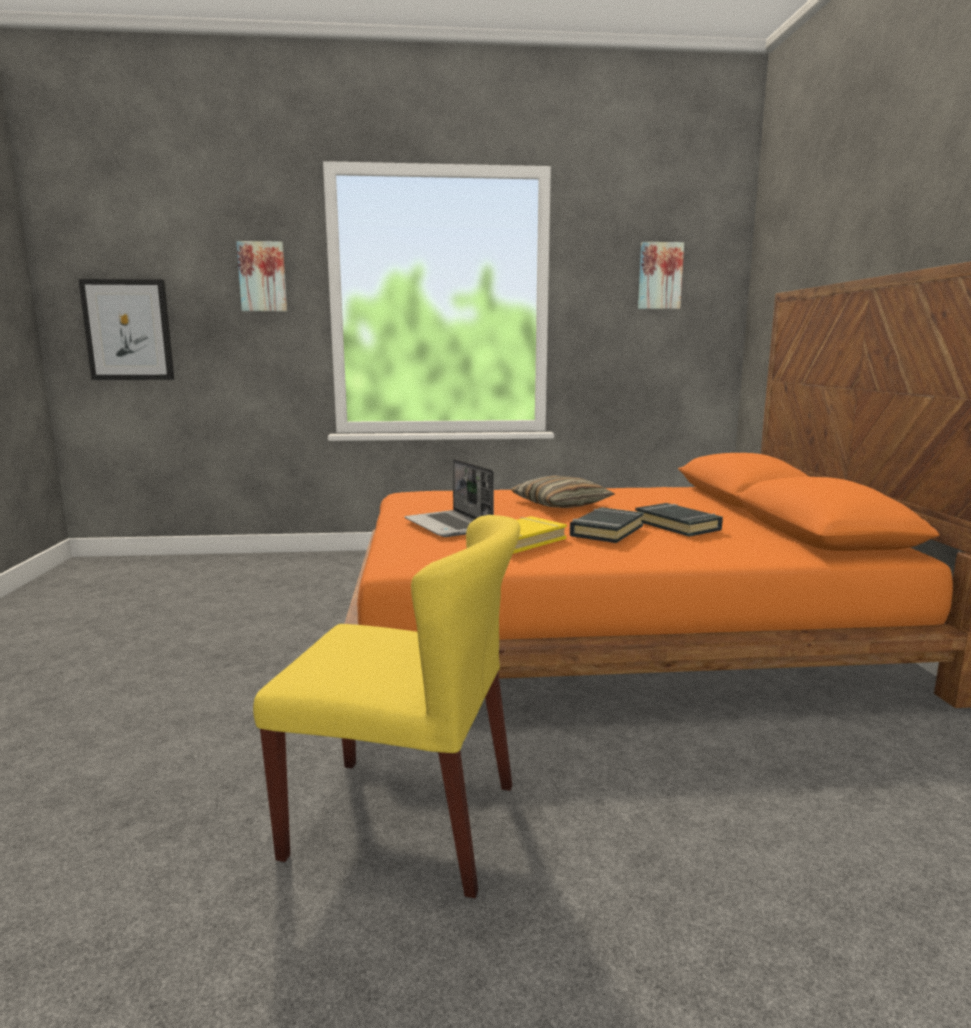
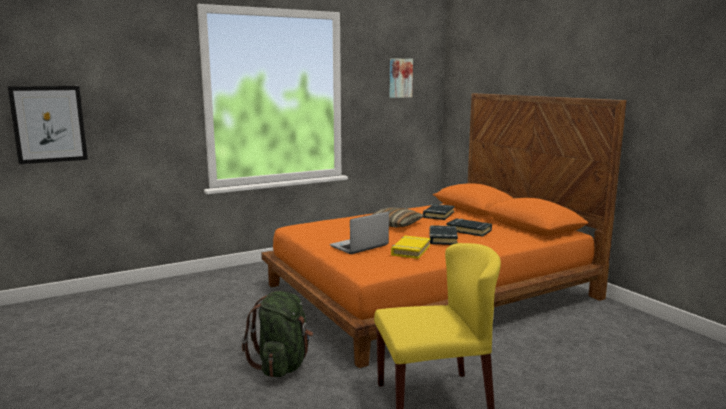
camera: 25 degrees left, 0 degrees up
picture [236,241,287,311] -> none
laptop [404,459,494,537] -> laptop turned 105 degrees clockwise [330,211,389,254]
none -> green backpack [242,291,313,377]
none -> black book [423,204,455,220]

